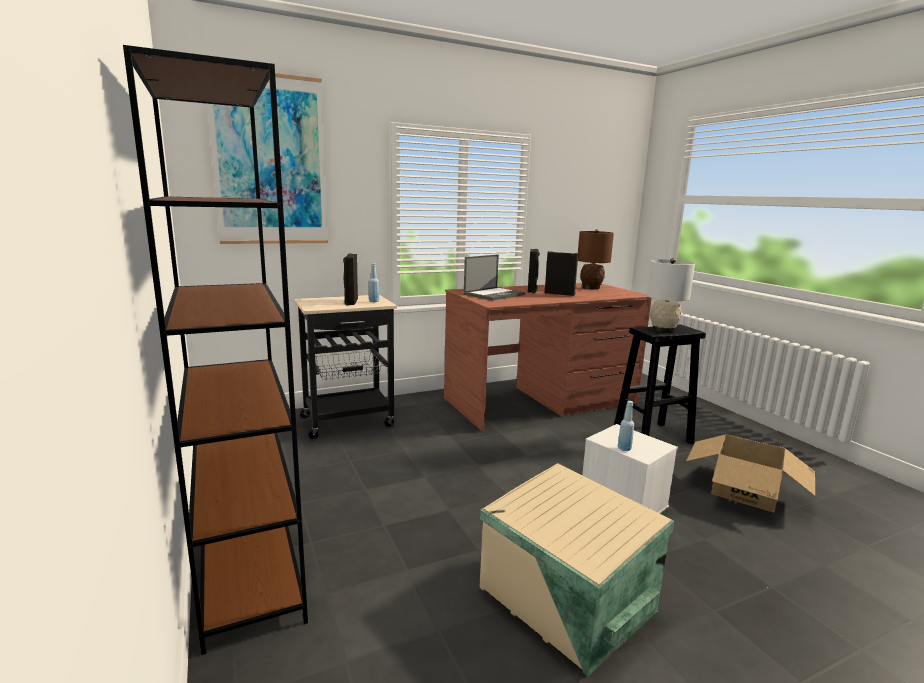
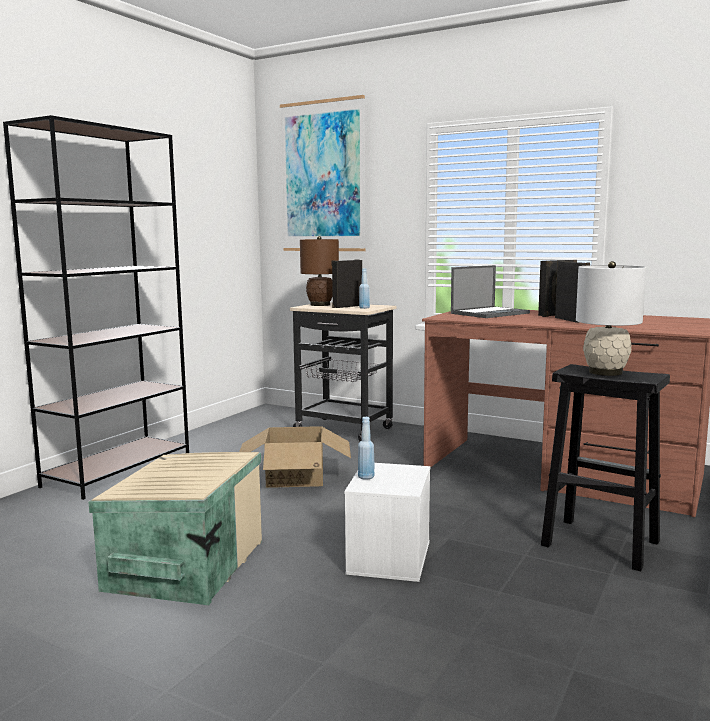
camera: 55 degrees right, 5 degrees down
laptop [464,254,525,301] -> laptop turned 45 degrees counterclockwise [451,265,530,318]
brown table lamp [578,229,614,289] -> brown table lamp moved to [300,236,339,306]
cardboard box [686,434,815,513] -> cardboard box moved to [239,426,351,488]

